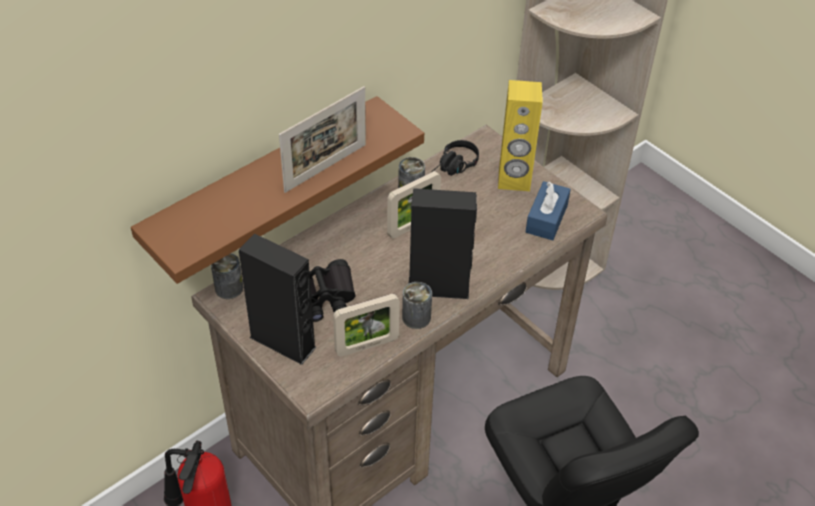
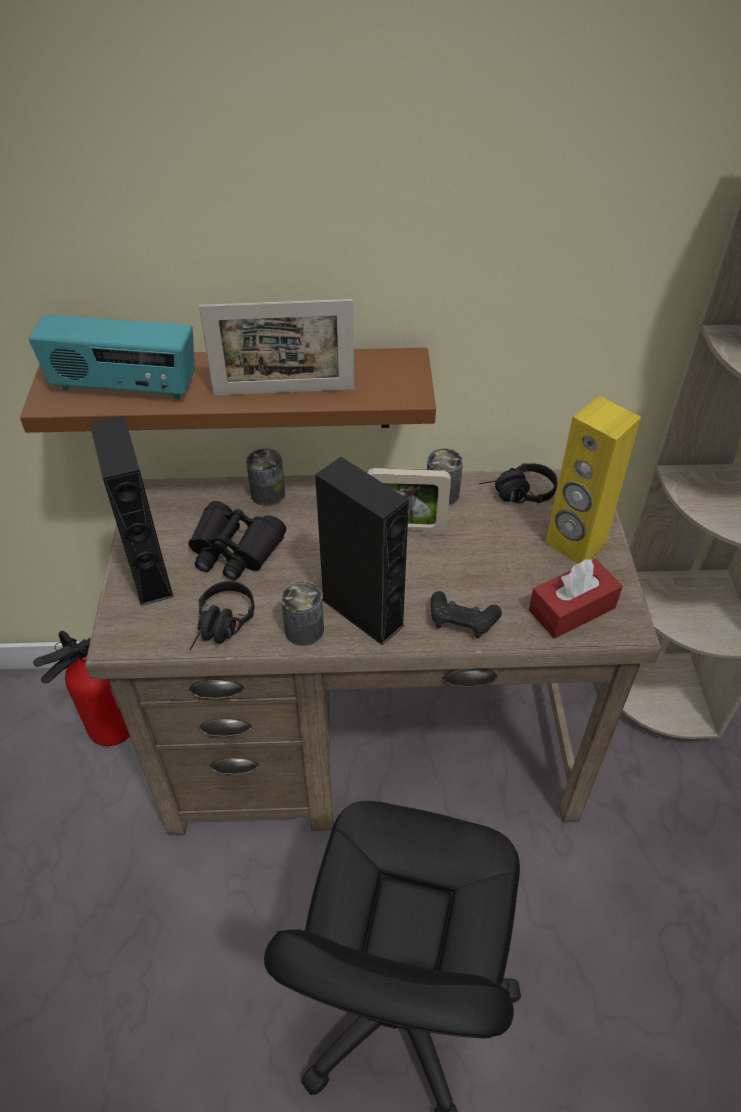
camera: 40 degrees right, 0 degrees up
can [211,253,243,299] -> can moved to [246,448,285,506]
picture frame [333,294,400,356] -> black headphones [190,581,255,650]
blue tissue box [526,181,571,240] -> red tissue box [529,559,623,639]
none -> radio [29,315,195,400]
none -> black game controller [431,591,502,638]

